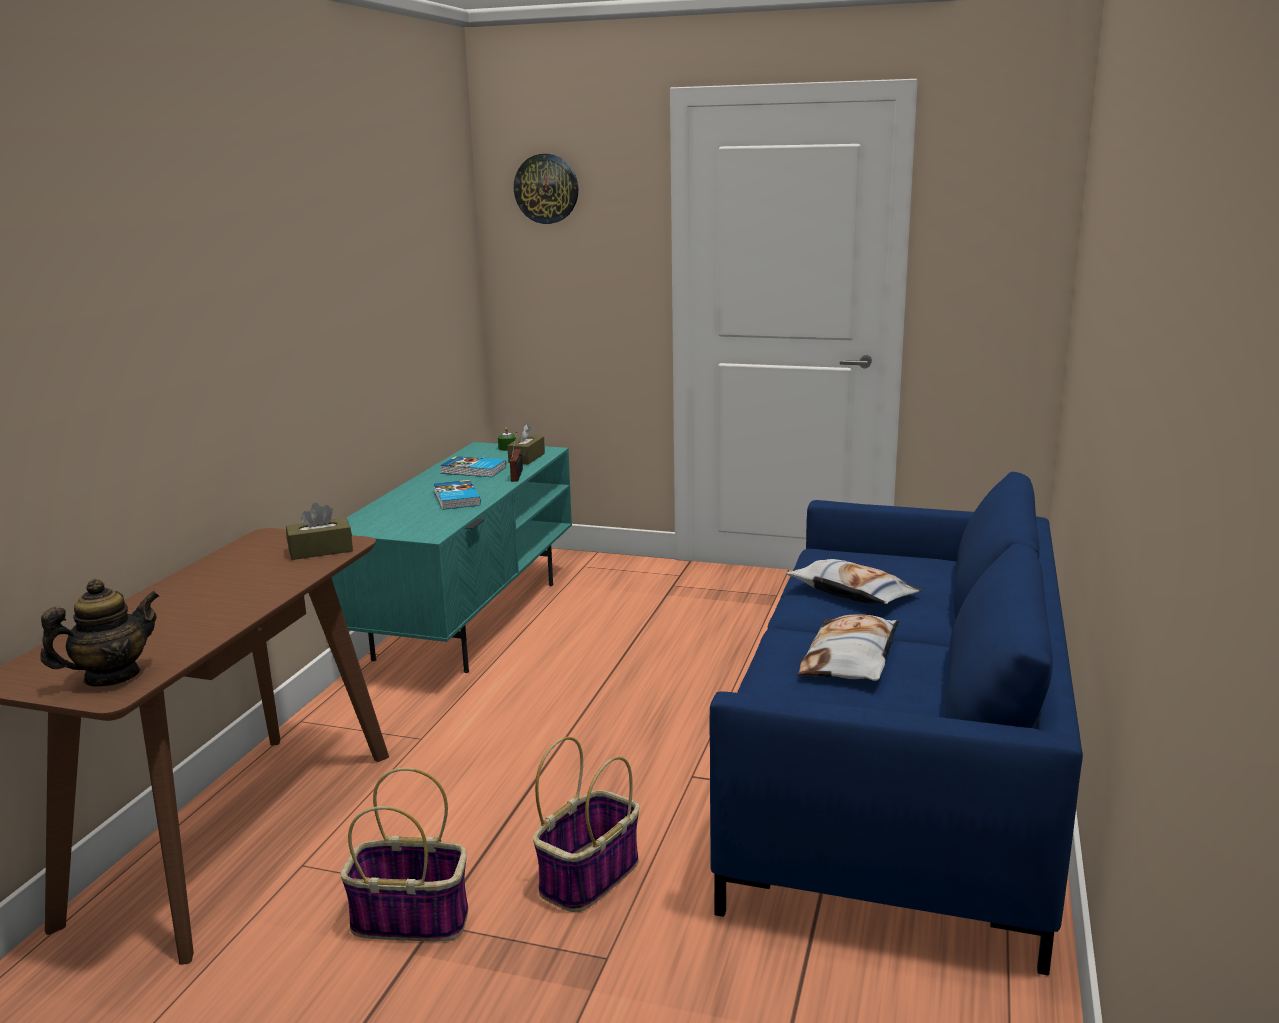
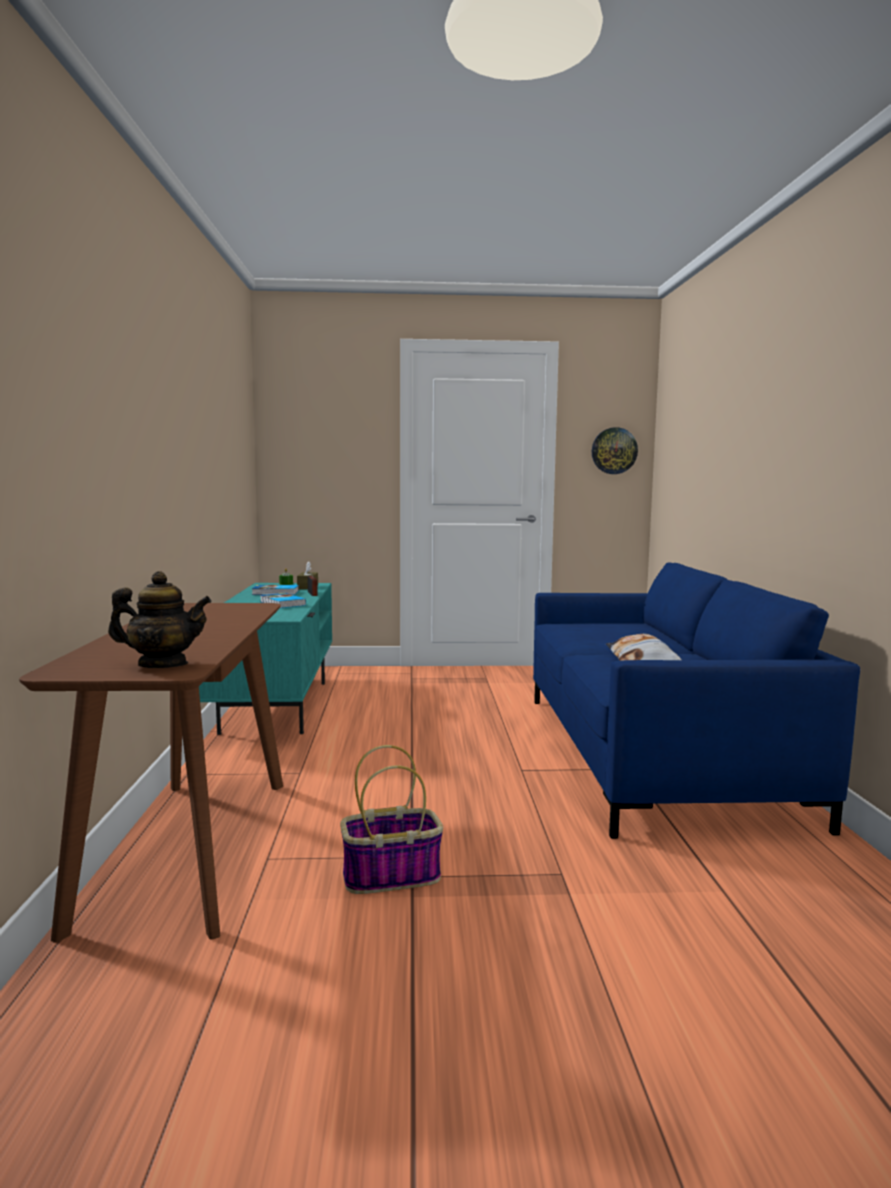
camera: 20 degrees left, 10 degrees down
teapot [40,578,159,686] -> teapot turned 60 degrees clockwise [108,571,212,668]
brown tissue box [286,503,353,560] -> none
wall clock [514,154,578,224] -> wall clock moved to [592,427,638,474]
basket [533,737,640,912] -> none
pillow [786,559,923,604] -> none

